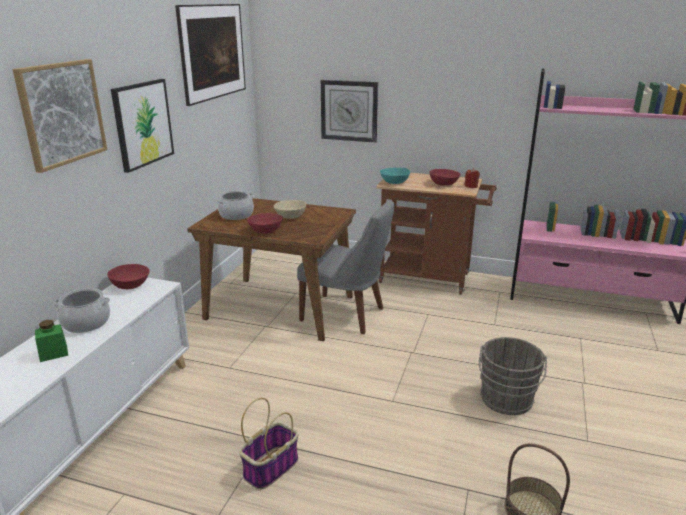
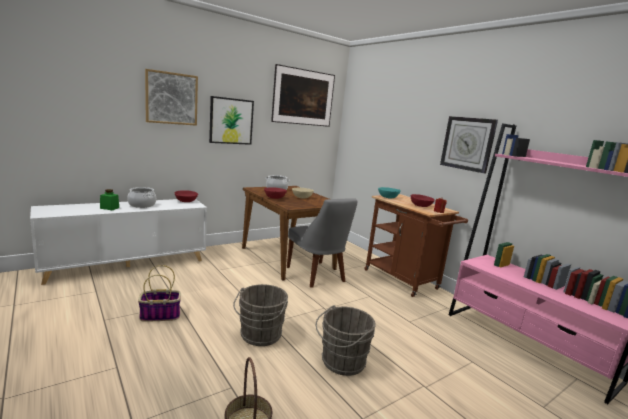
camera: 35 degrees right, 10 degrees down
wall clock [321,80,378,143] -> wall clock moved to [440,116,498,174]
none -> grey bucket [233,284,288,346]

